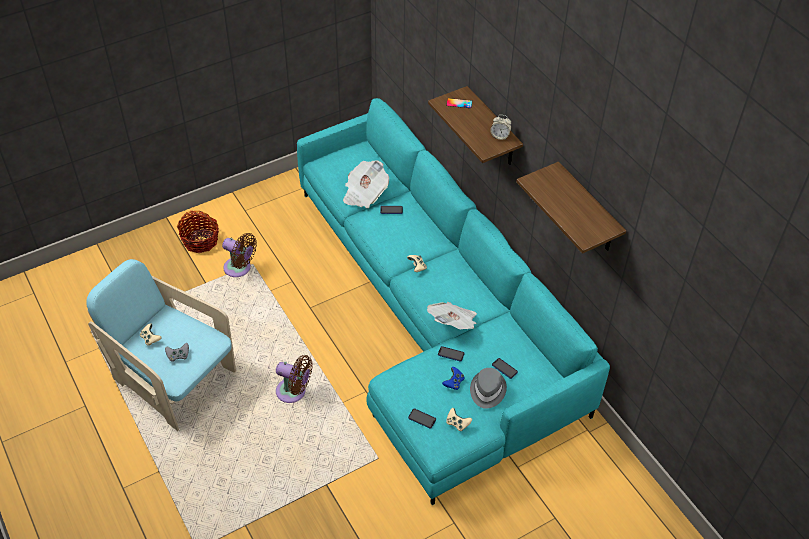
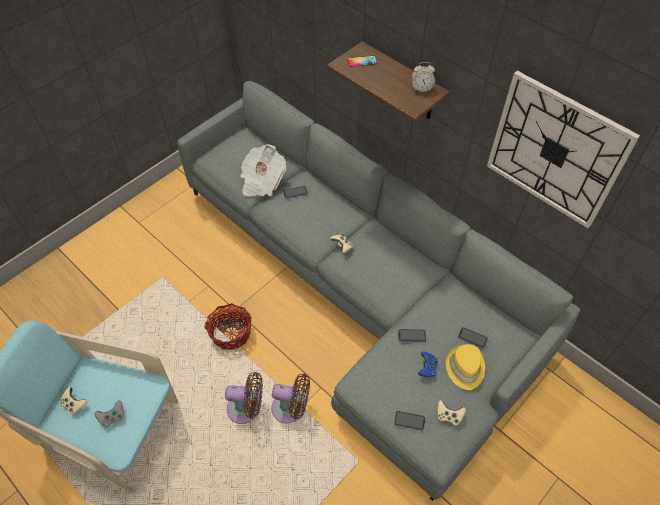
camera: 15 degrees left, 5 degrees up
basket [177,211,219,253] -> basket moved to [204,303,252,350]
brown fan [222,233,257,277] -> brown fan moved to [271,373,310,424]
turquoise sofa [297,98,610,505] -> grey sofa [177,81,580,501]
newspaper [427,302,477,329] -> none
grey hat [470,368,507,409] -> yellow hat [446,344,485,390]
shelf [516,162,626,254] -> wall clock [487,71,640,228]

